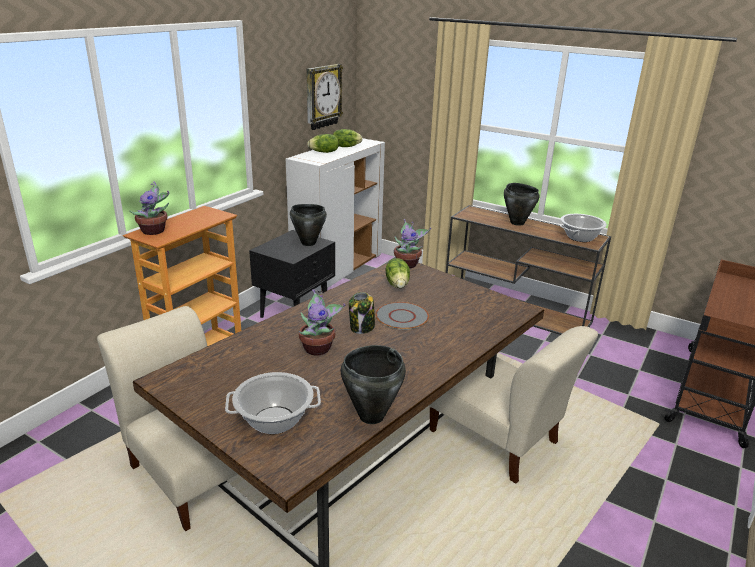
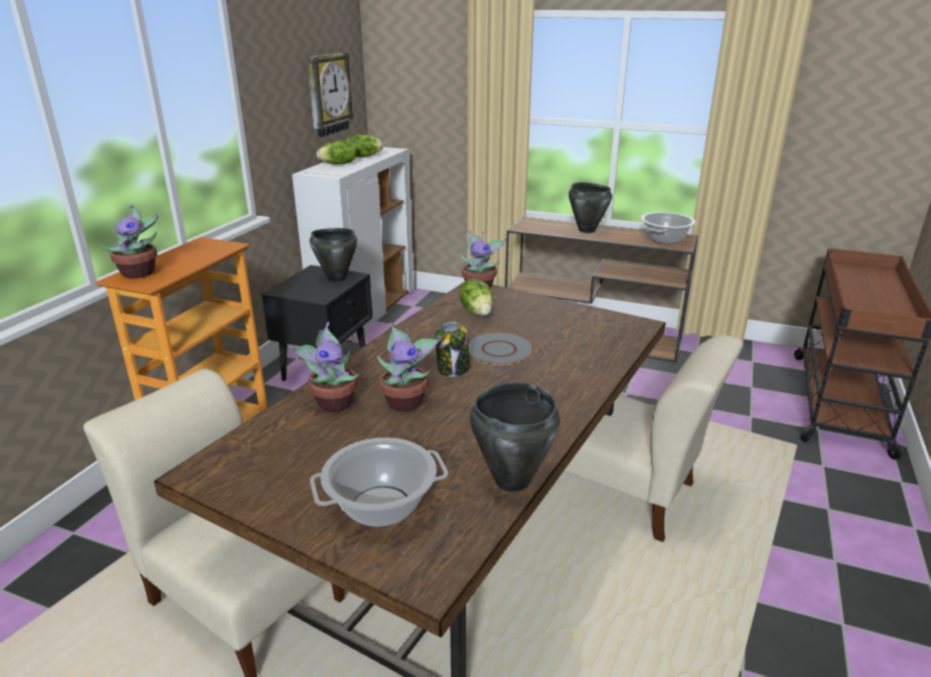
camera: 10 degrees left, 0 degrees up
none -> potted plant [289,322,360,412]

